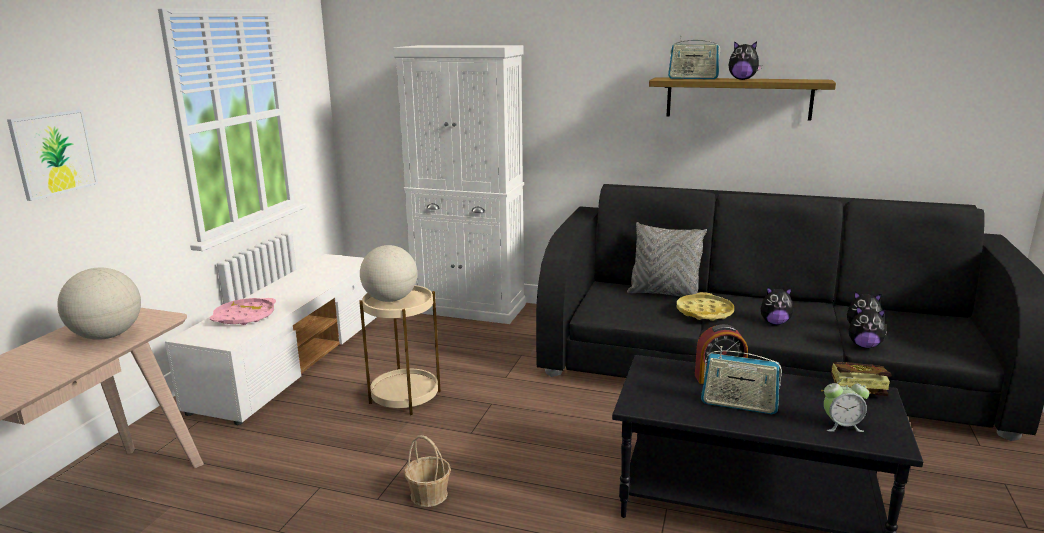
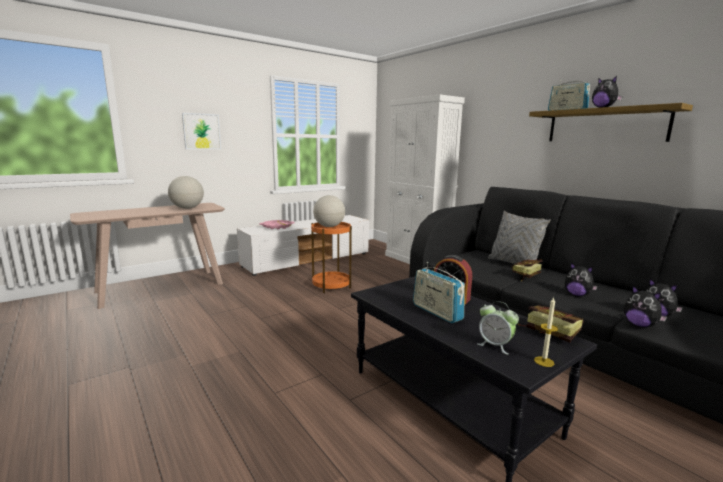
camera: 35 degrees right, 5 degrees down
beige side table [359,285,441,415] -> orange side table [311,222,352,293]
basket [404,435,451,507] -> none
yellow tray [676,292,734,321] -> book [512,259,543,281]
none -> candle [534,297,558,367]

